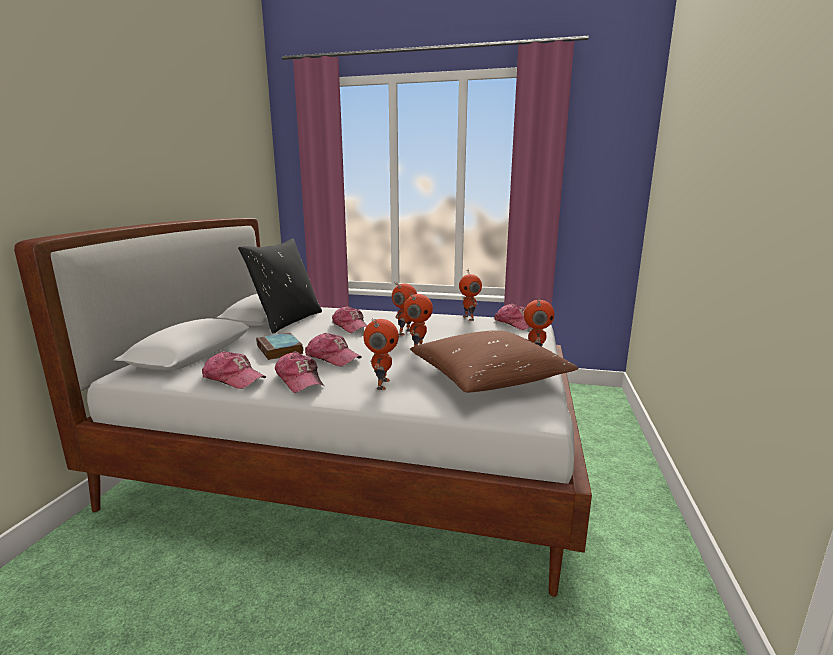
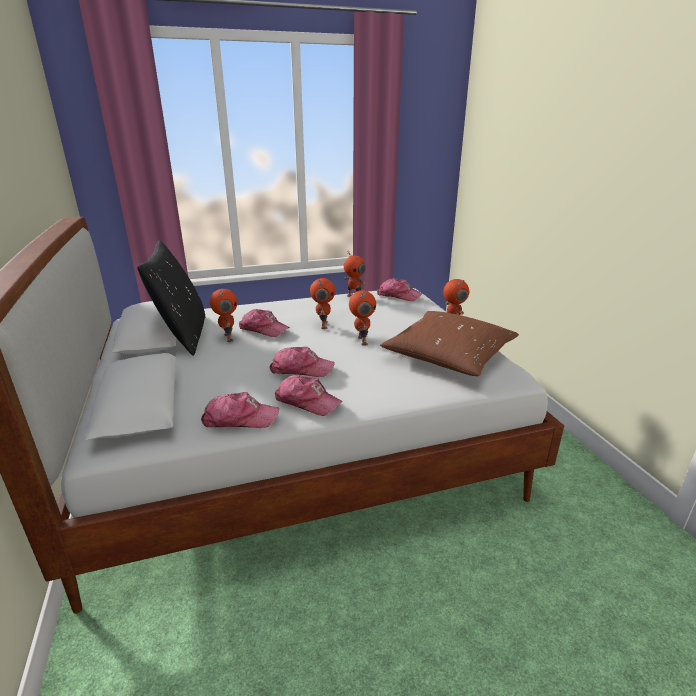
camera: 30 degrees left, 10 degrees up
book [256,333,303,360] -> none
toy robot [363,319,399,390] -> toy robot moved to [210,289,237,342]

